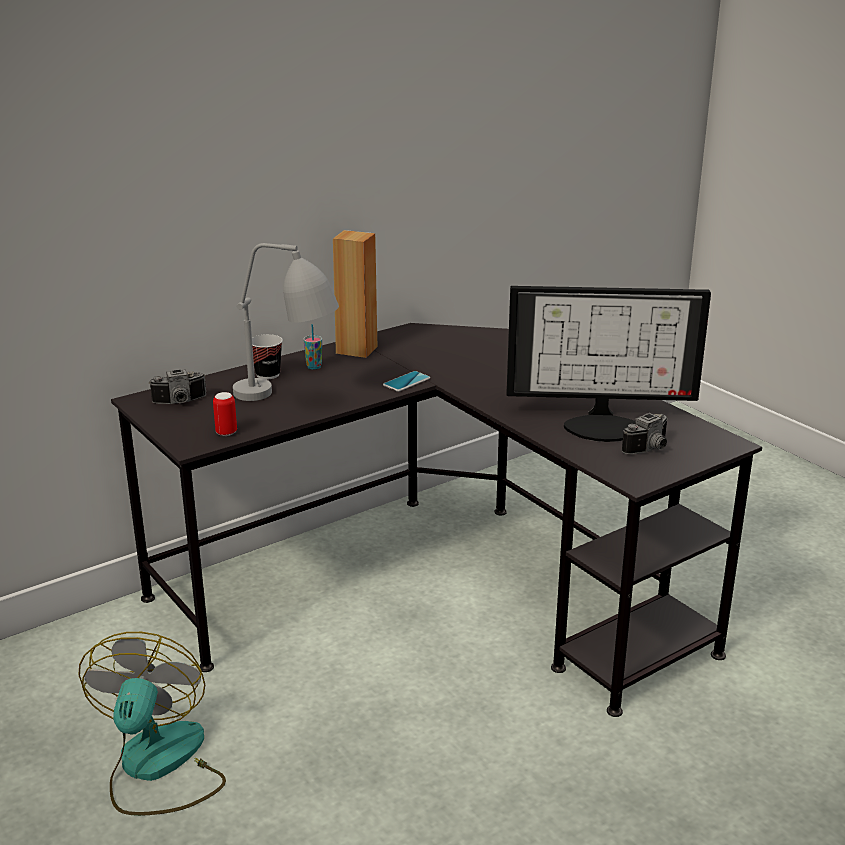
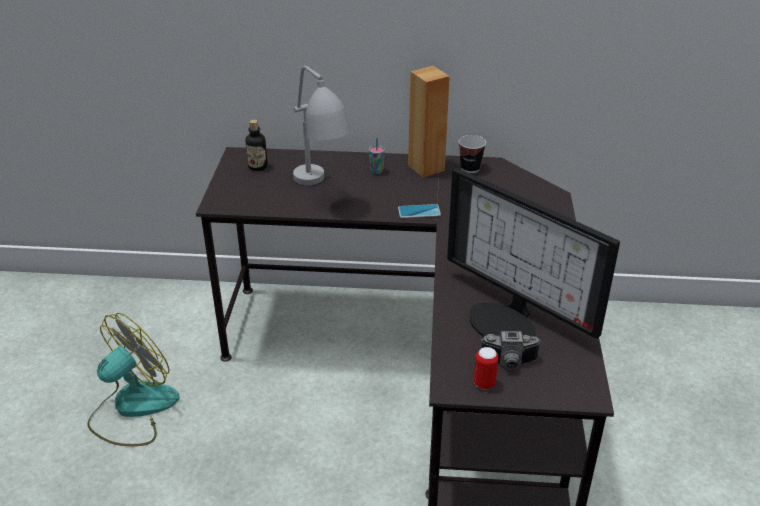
camera: 40 degrees right, 10 degrees up
camera [148,369,206,404] -> bottle [245,120,268,171]
can [213,392,237,436] -> can moved to [474,347,499,389]
cup [252,334,283,379] -> cup moved to [459,135,486,173]

